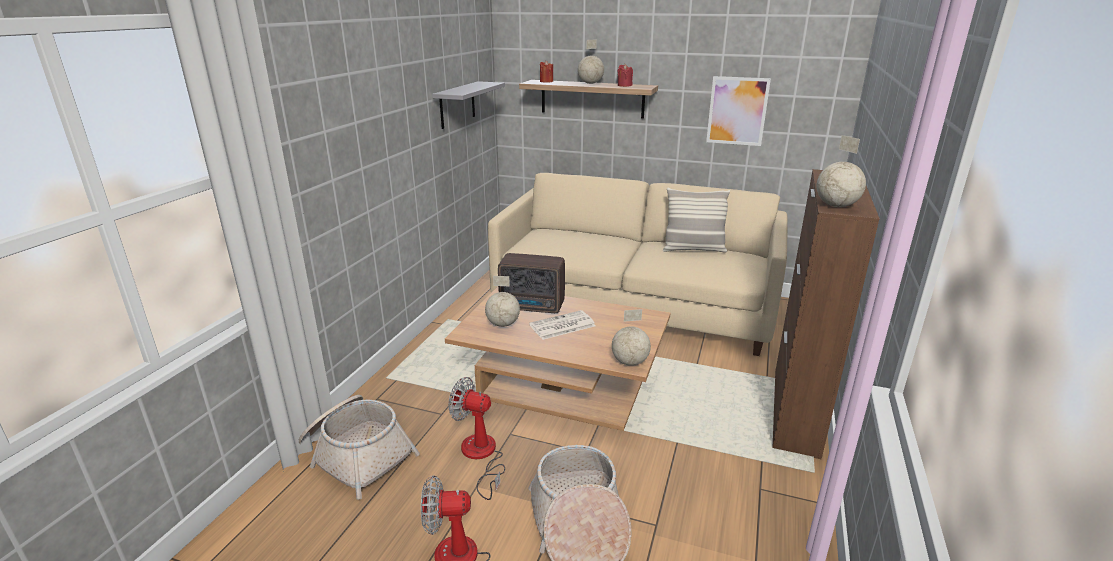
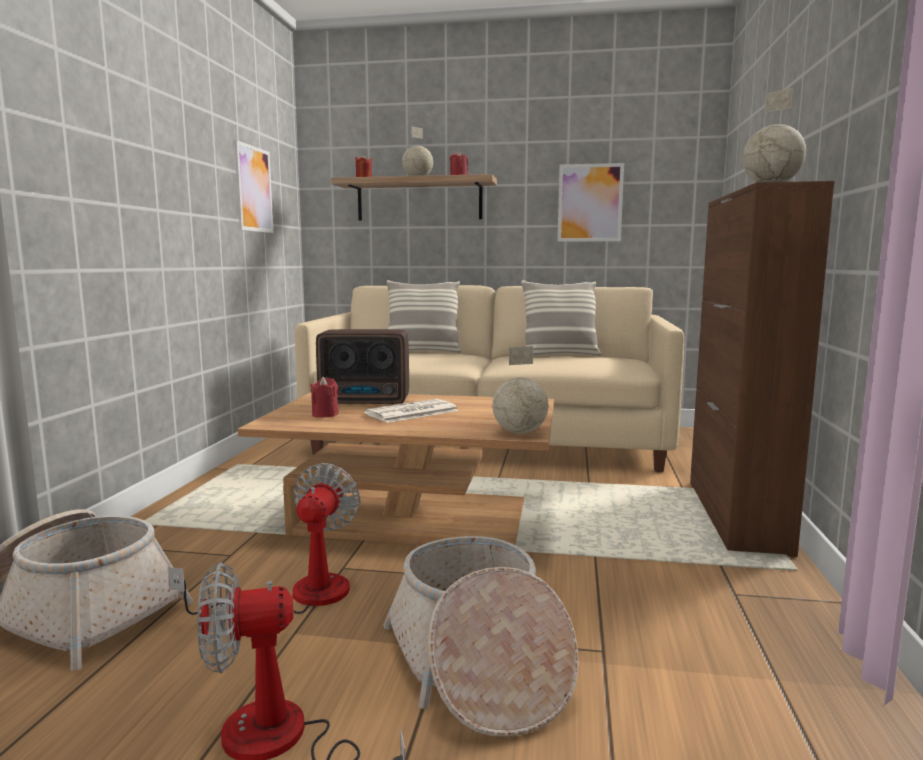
camera: 10 degrees left, 15 degrees down
grey shelf [432,81,505,129] -> picture [234,140,273,233]
fan [448,377,505,500] -> fan turned 90 degrees clockwise [167,463,360,615]
globe [485,276,520,327] -> red candle [310,377,339,418]
none -> pillow [387,280,461,353]

